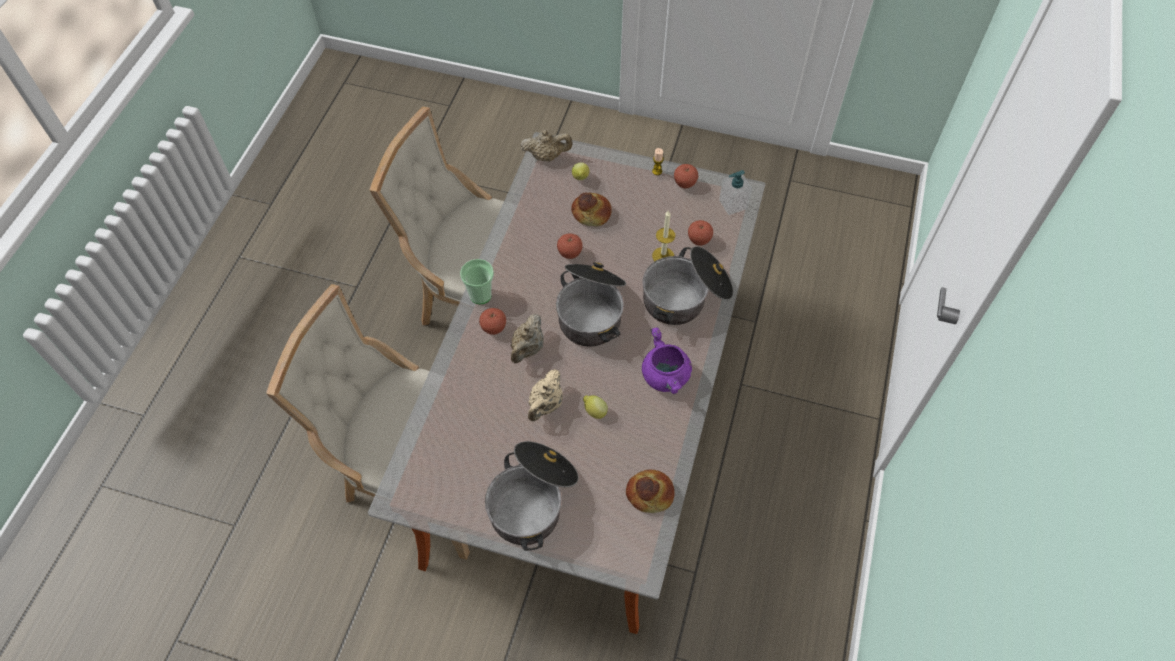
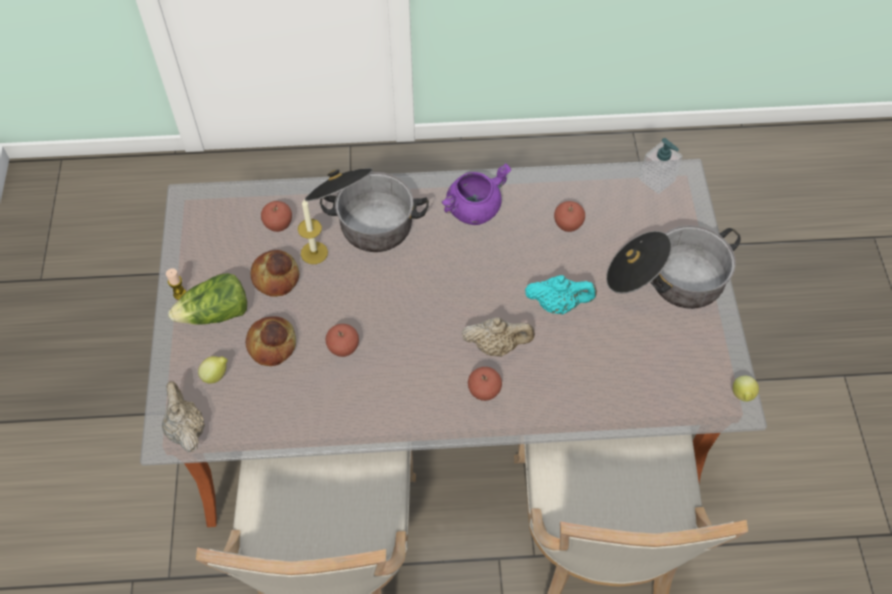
camera: 110 degrees left, 0 degrees up
cup [460,259,494,304] -> none
beige teapot [528,369,563,421] -> turquoise teapot [525,275,597,314]
cooking pot [556,262,626,347] -> none
lemon [583,395,608,419] -> lemon moved to [733,376,759,402]
bread [626,470,675,513] -> bread moved to [251,250,299,297]
apple [674,164,698,188] -> apple moved to [554,201,585,232]
soap dispenser [719,170,752,215] -> soap dispenser moved to [639,138,683,194]
none -> lettuce [168,273,247,325]

